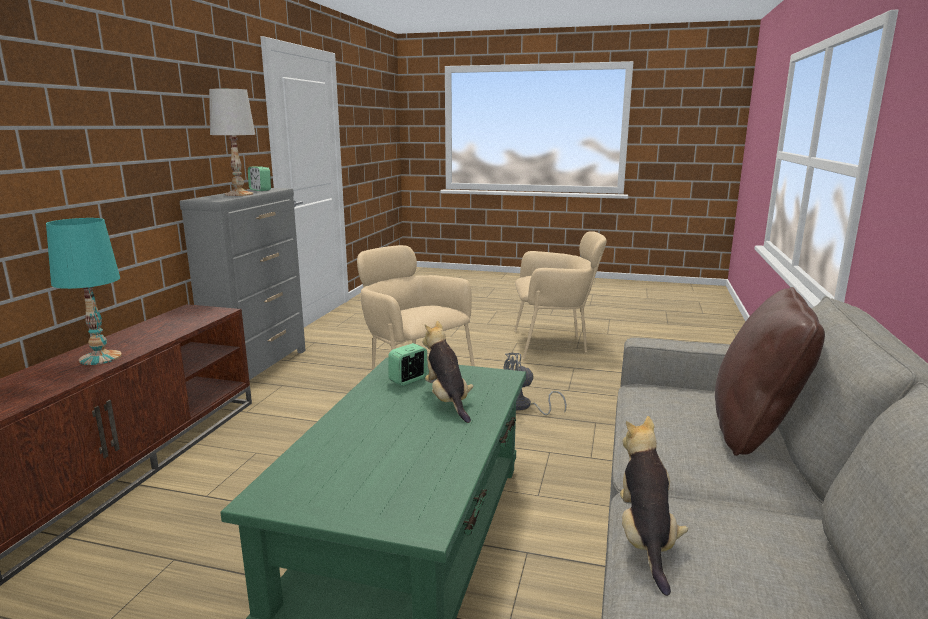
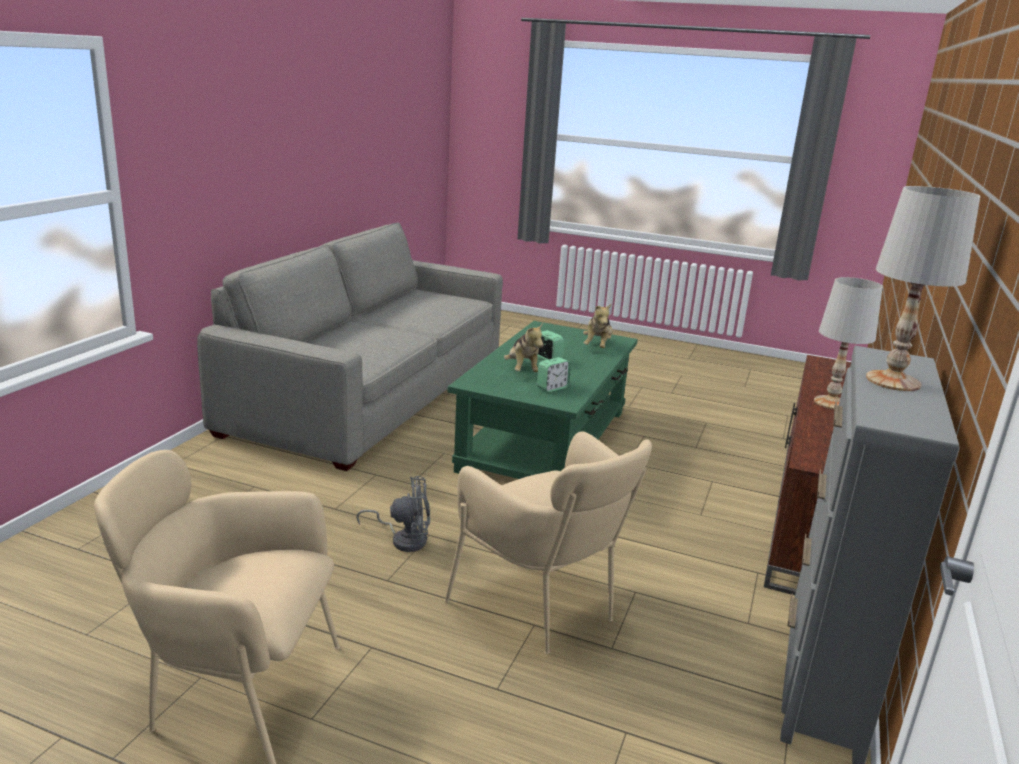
camera: 175 degrees left, 5 degrees up
turquoise table lamp [46,218,122,365] -> white table lamp [814,277,883,410]
alarm clock [248,166,271,191] -> alarm clock moved to [537,330,564,360]
plush toy [620,416,688,596] -> plush toy moved to [583,304,613,348]
brown pillow [715,287,825,456] -> none

